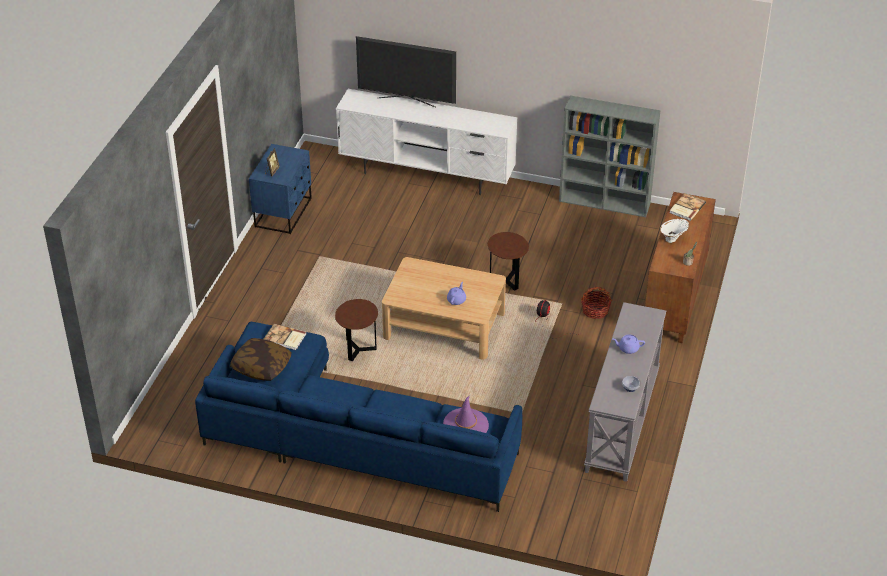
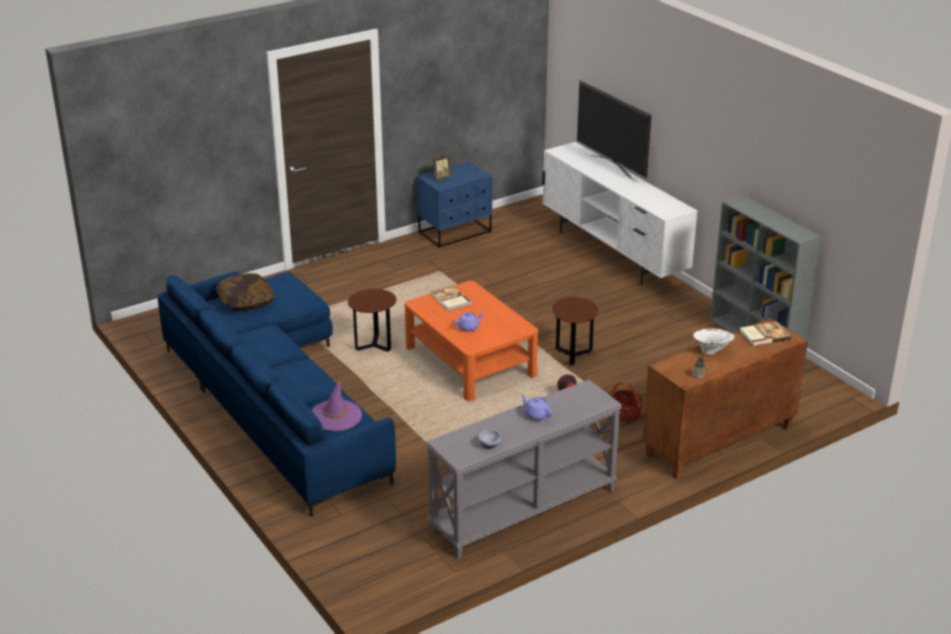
camera: 40 degrees right, 10 degrees down
book [264,324,307,350] -> book moved to [431,285,472,311]
beige coffee table [382,257,506,359] -> orange coffee table [404,281,538,401]

